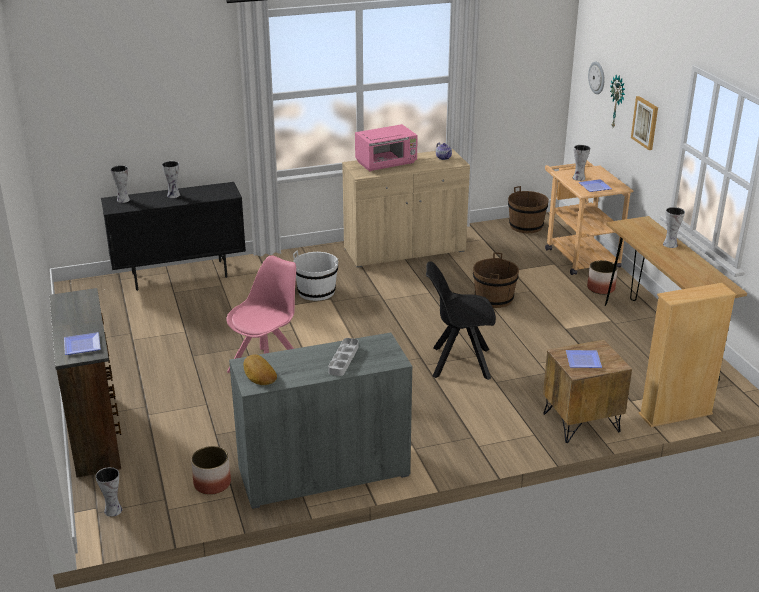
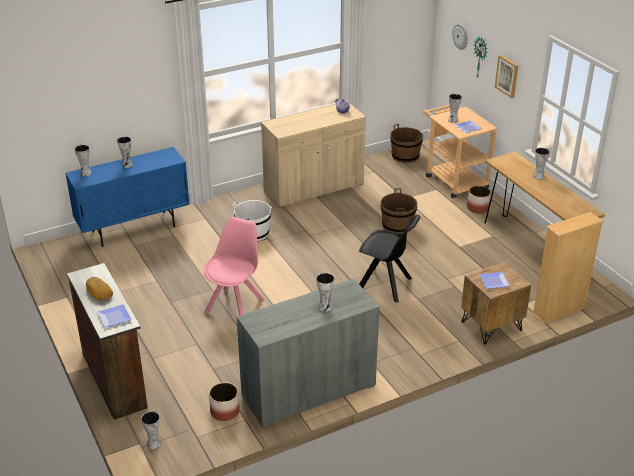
camera: 10 degrees left, 5 degrees up
black cabinet [101,182,246,291] -> blue cabinet [65,147,190,247]
bread [243,354,277,385] -> bread moved to [86,277,113,300]
grey tray [328,338,359,376] -> vase [316,273,334,312]
pink microwave [355,124,418,171] -> none
black chair [426,261,496,380] -> black chair turned 150 degrees counterclockwise [359,214,420,303]

